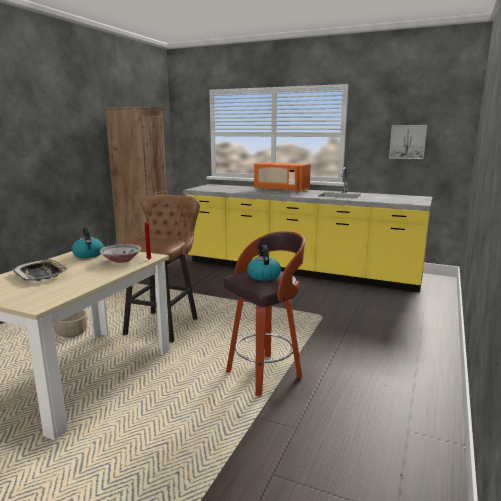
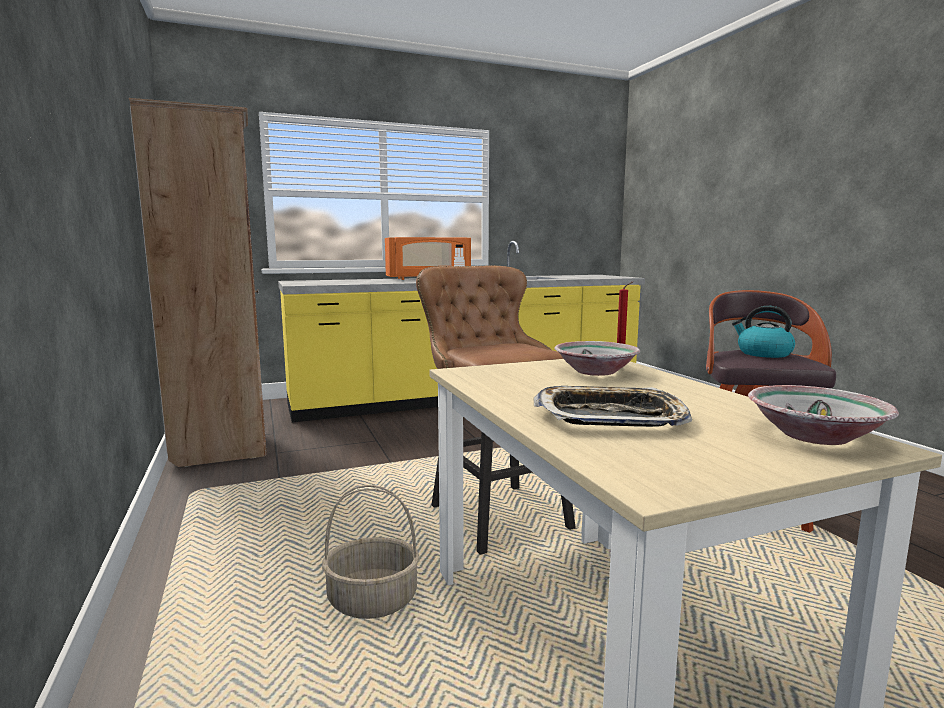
camera: 45 degrees left, 5 degrees down
kettle [72,227,104,258] -> none
picture [389,125,427,159] -> none
none -> bowl [748,385,899,445]

